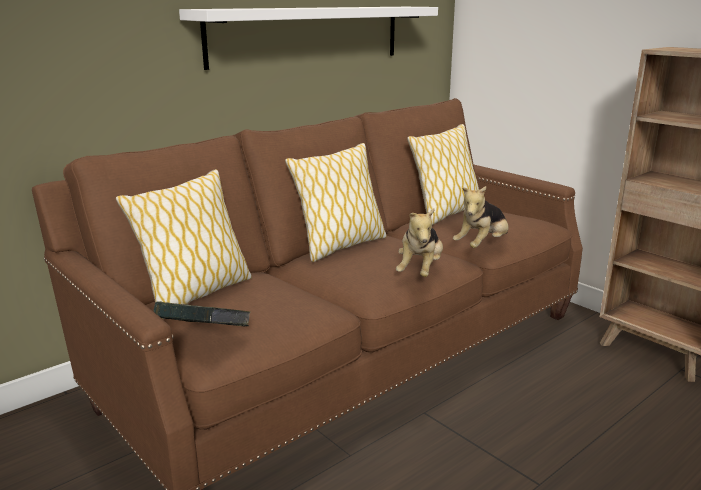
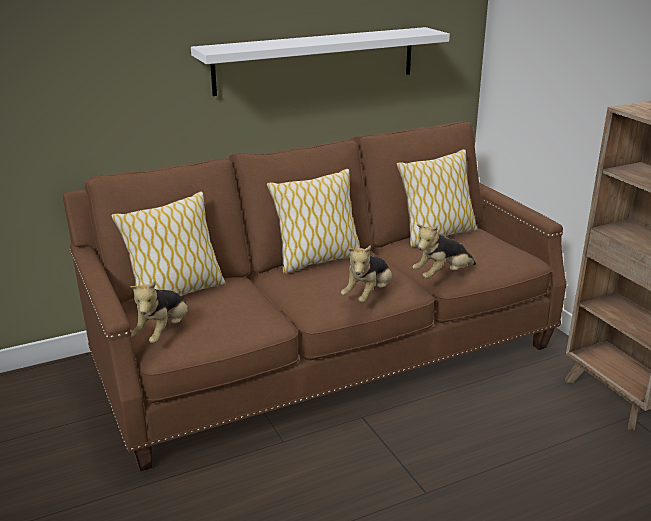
camera: 15 degrees right, 5 degrees up
book [153,301,250,326] -> plush toy [130,281,188,343]

